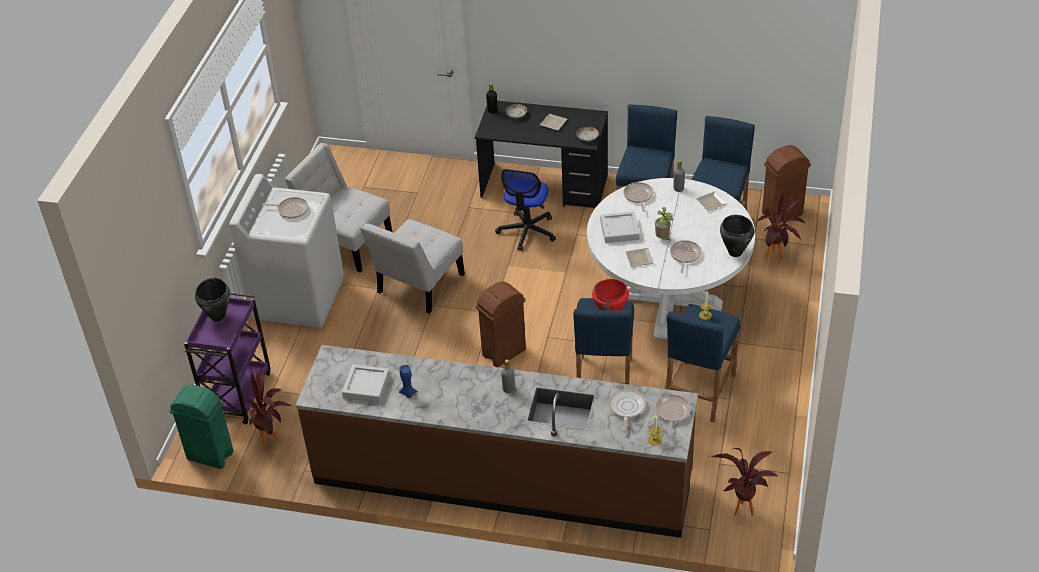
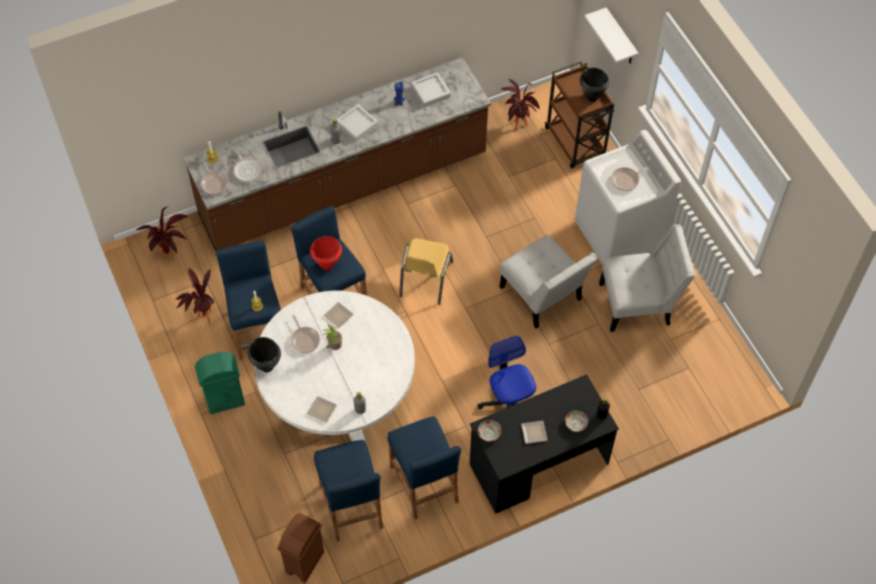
camera: 140 degrees right, 15 degrees up
green trash can [169,385,234,469] -> green trash can moved to [195,352,245,414]
purple cart [184,293,271,424] -> brown cart [544,62,614,168]
white chair [359,219,465,314] -> white chair turned 150 degrees clockwise [499,235,598,329]
brown trash can [476,281,526,367] -> yellow chair [399,239,453,305]
grey tray [600,212,640,243] -> grey tray moved to [336,104,378,142]
frying pan [623,182,653,212] -> none
potted plant [757,187,806,260] -> potted plant moved to [176,268,214,324]
none -> white shelf [585,7,639,64]

